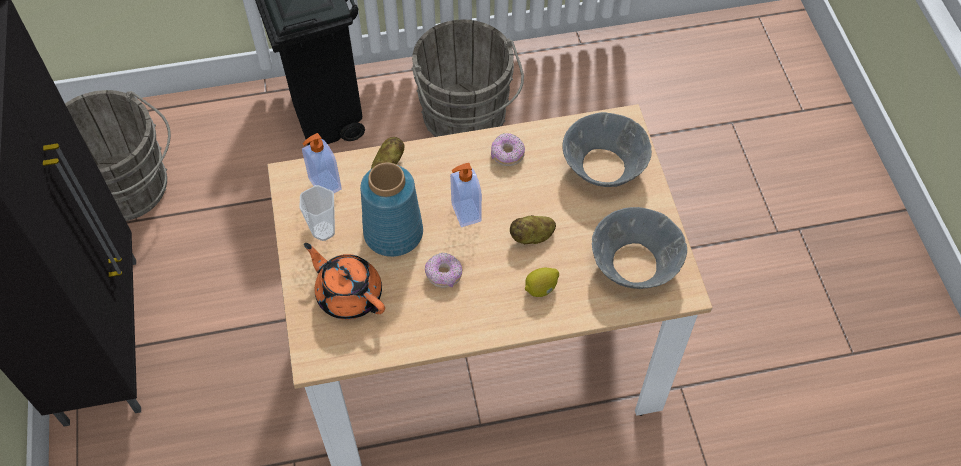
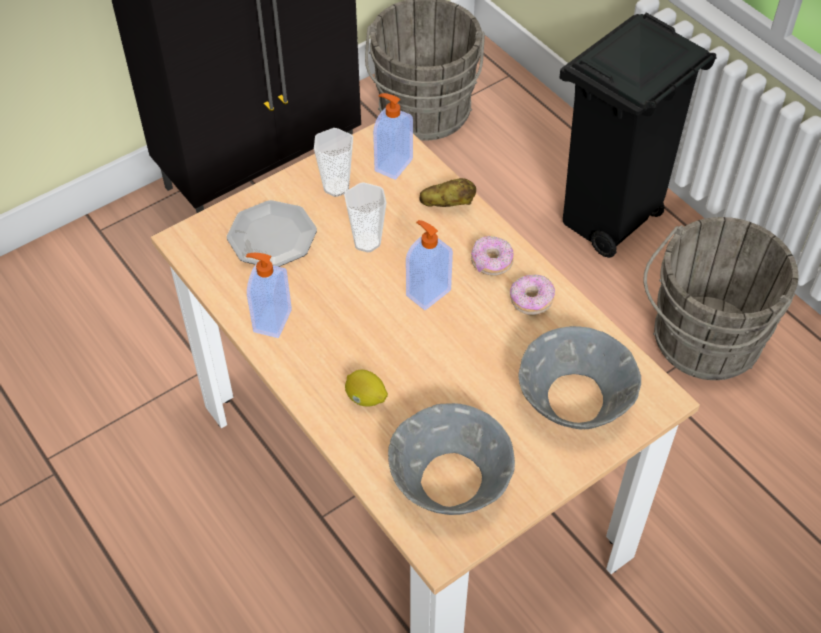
camera: 65 degrees right, 5 degrees down
orange teapot [304,243,385,320] -> plate [227,200,317,267]
blue vase [360,162,423,257] -> cup [344,182,387,253]
donut [425,252,463,288] -> donut moved to [471,236,513,275]
potato [510,215,556,244] -> none
none -> soap dispenser [246,253,292,338]

